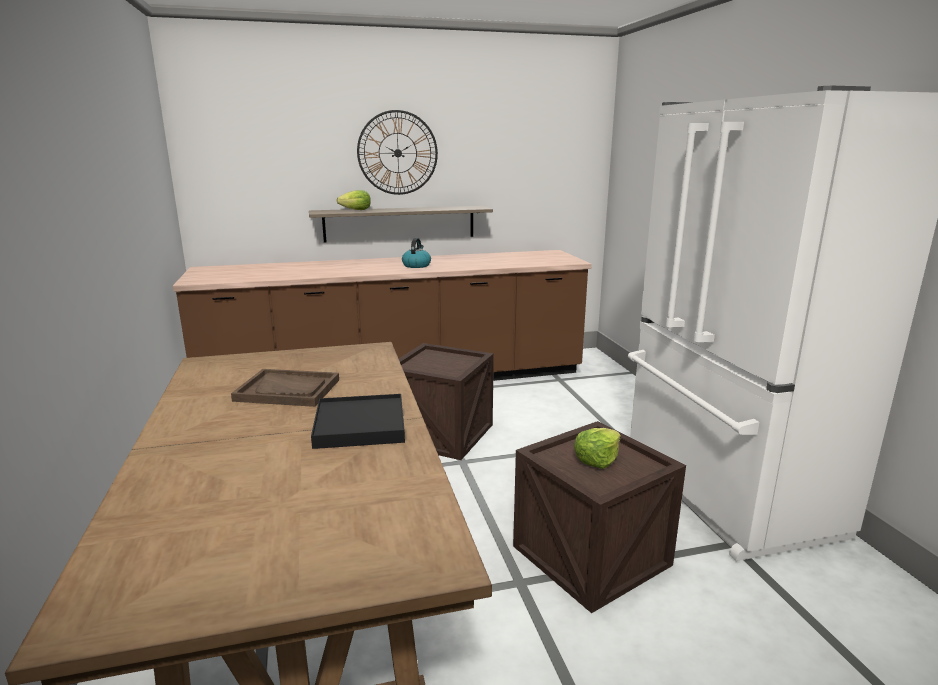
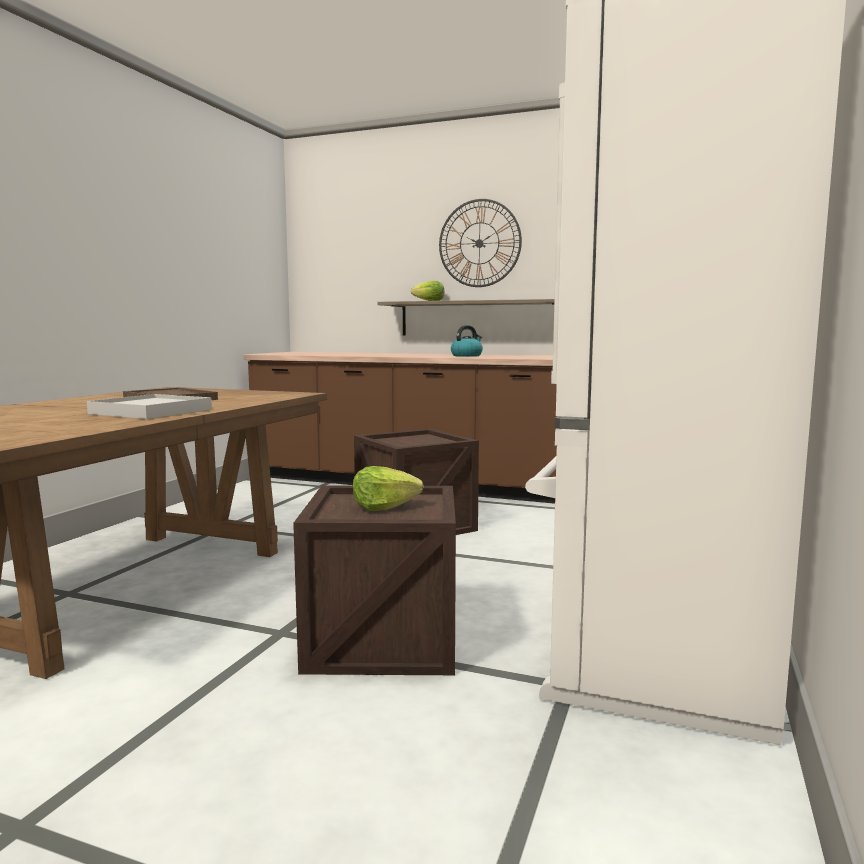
camera: 35 degrees right, 10 degrees down
black tray [311,394,405,449] -> white tray [87,394,212,419]

